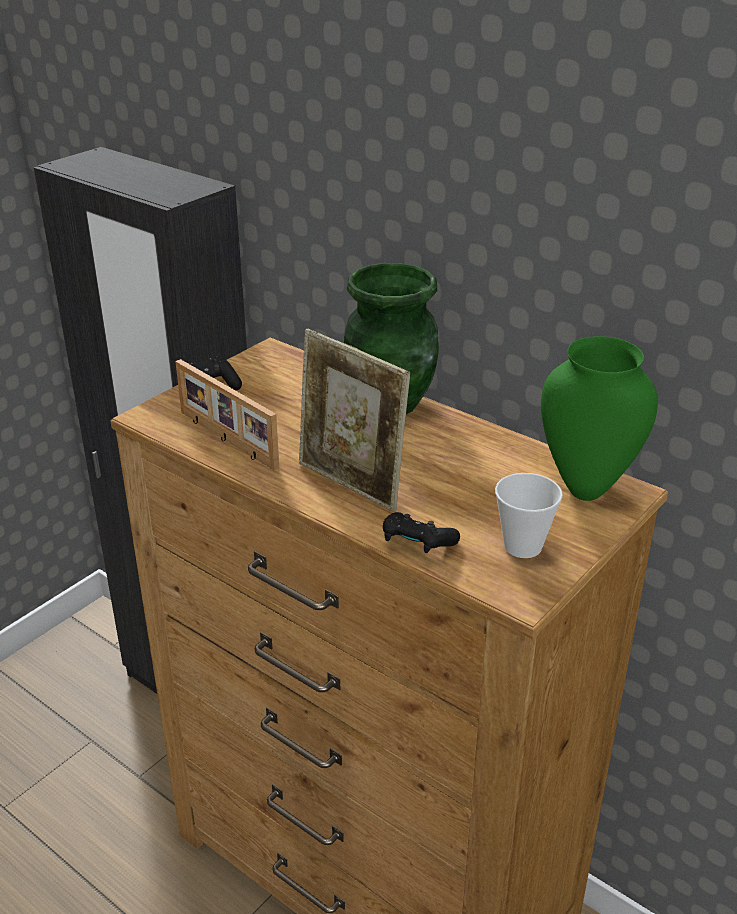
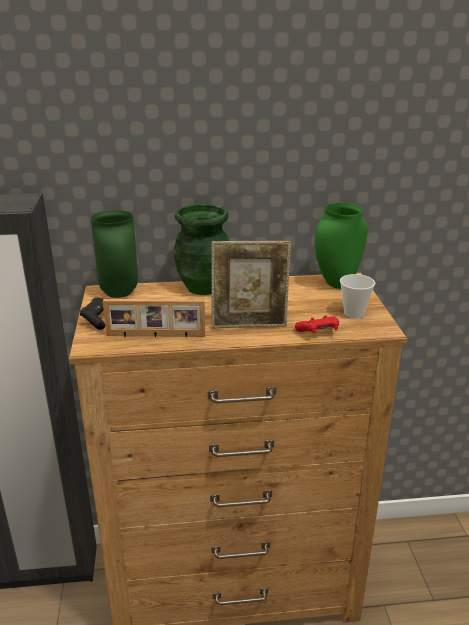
camera: 45 degrees left, 5 degrees down
black game controller [383,512,460,553] -> red game controller [295,315,339,334]
none -> green vase [91,210,138,298]

